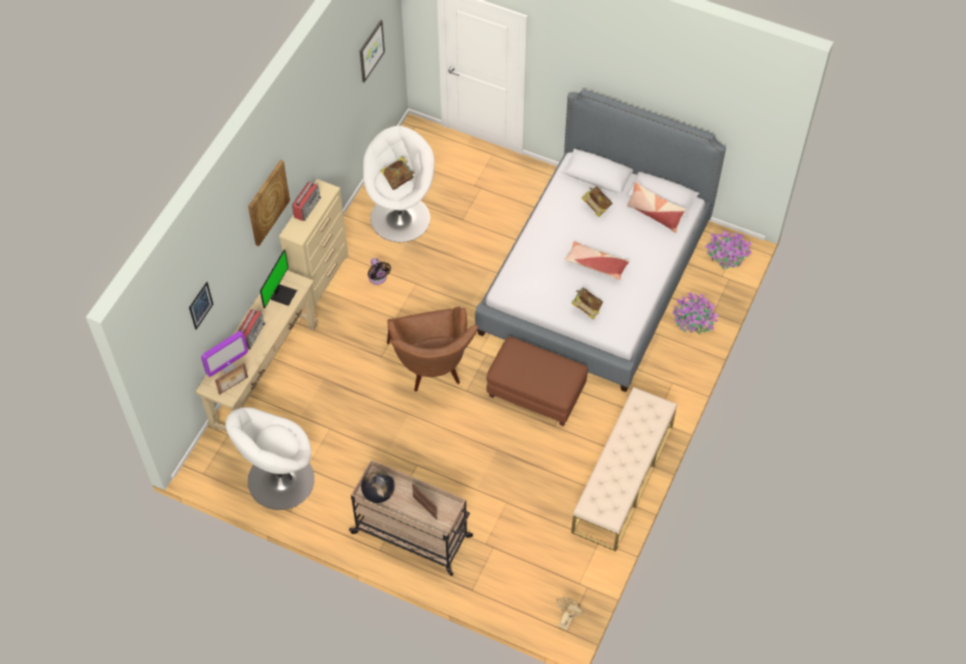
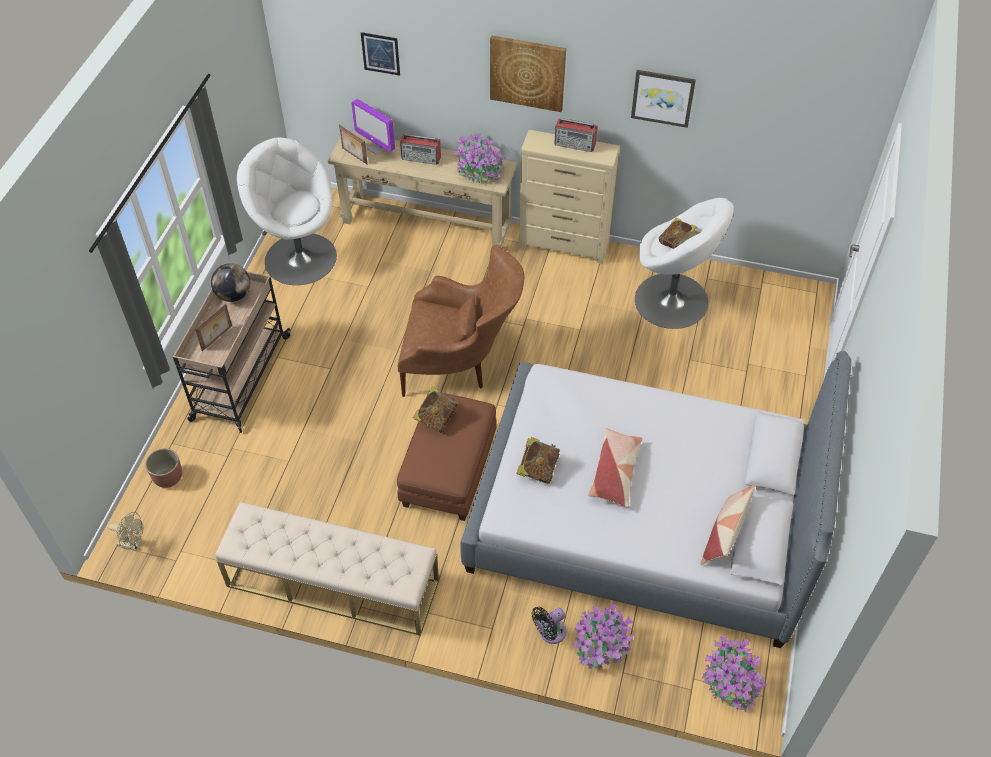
camera: 80 degrees right, 5 degrees down
monitor [260,249,297,308] -> potted plant [454,132,505,183]
picture [360,20,385,82] -> picture moved to [631,70,696,128]
black fan [368,258,391,285] -> black fan moved to [532,607,566,644]
brown armchair [387,307,479,392] -> brown armchair turned 150 degrees counterclockwise [398,245,524,397]
book [581,186,613,217] -> book moved to [412,387,458,433]
none -> planter [145,448,182,488]

